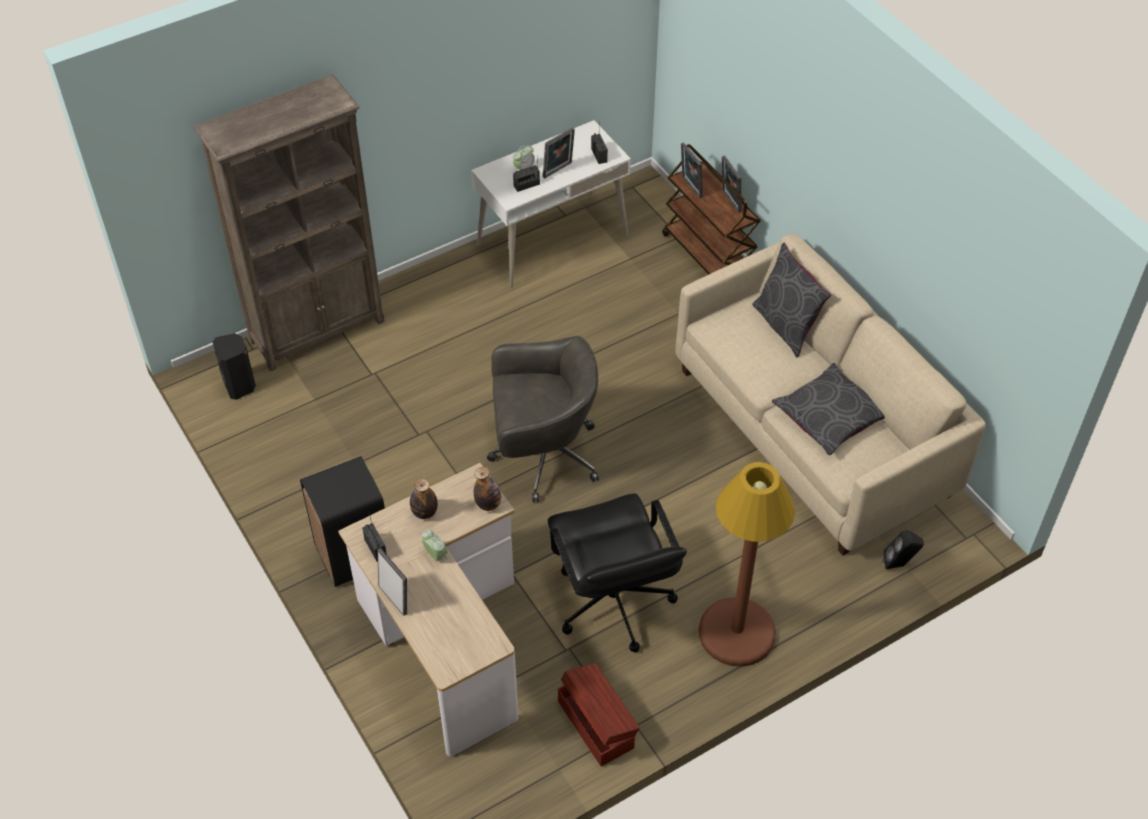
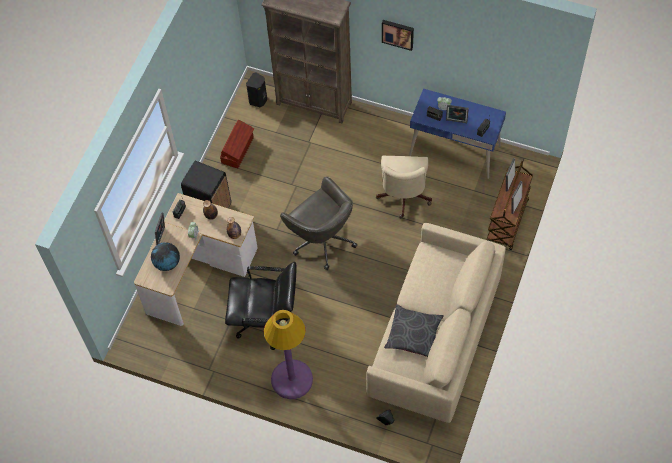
camera: 55 degrees right, 10 degrees up
white desk [471,120,631,287] -> blue desk [409,88,506,179]
black office chair [548,493,687,653] -> black office chair turned 120 degrees counterclockwise [225,262,297,350]
brown storage box [558,663,640,766] -> brown storage box moved to [220,120,254,168]
brown floor lamp [699,462,795,667] -> purple floor lamp [264,310,313,399]
grey pillow [752,243,831,357] -> none
none -> globe [151,242,180,271]
none -> beige office chair [376,155,432,218]
none -> picture [382,20,414,51]

